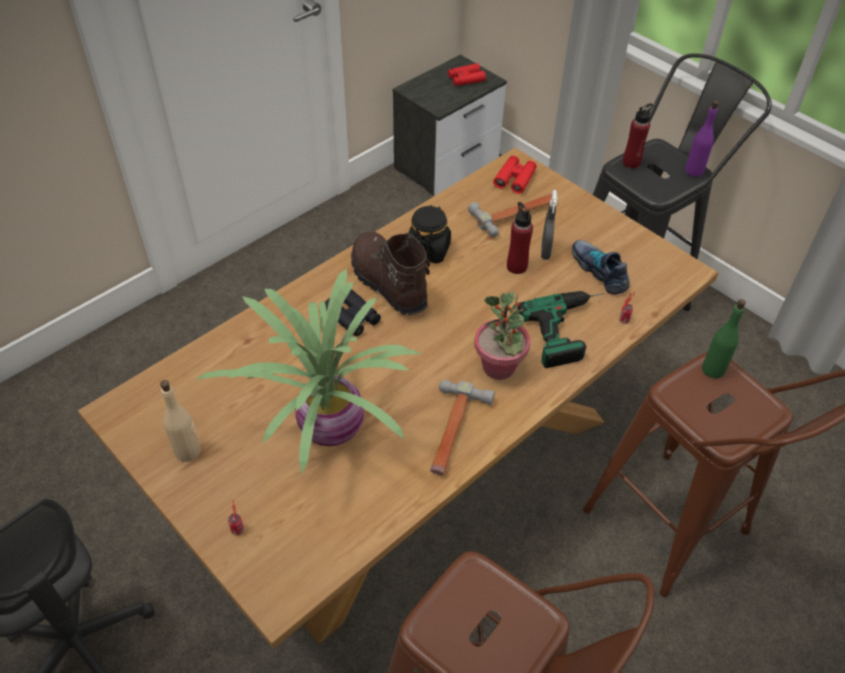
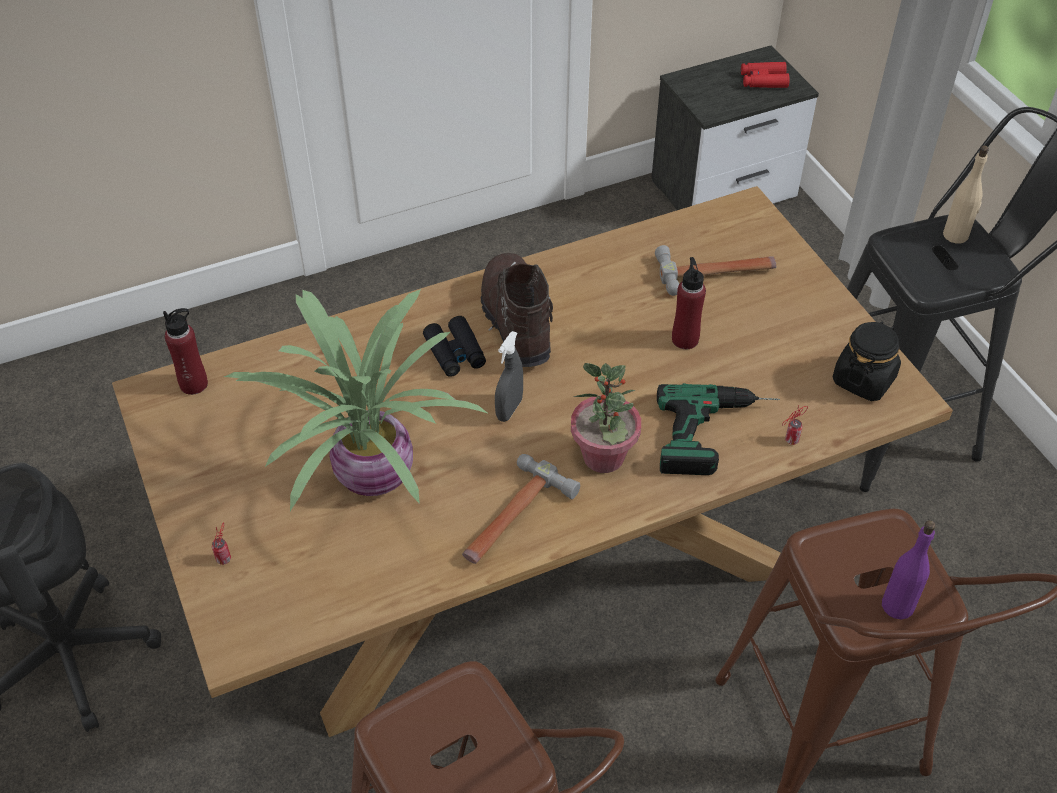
camera: 20 degrees right, 0 degrees up
beige bottle [160,380,201,462] -> beige bottle moved to [943,145,989,243]
black jar [409,205,451,263] -> black jar moved to [832,321,901,401]
red binoculars [493,156,537,194] -> none
grey spray bottle [541,190,557,260] -> grey spray bottle moved to [495,331,523,422]
shoe [572,240,630,295] -> none
red bottle [623,103,653,168] -> red bottle moved to [163,308,208,395]
purple bottle [685,101,719,177] -> purple bottle moved to [882,520,936,619]
green bottle [702,299,746,379] -> none

